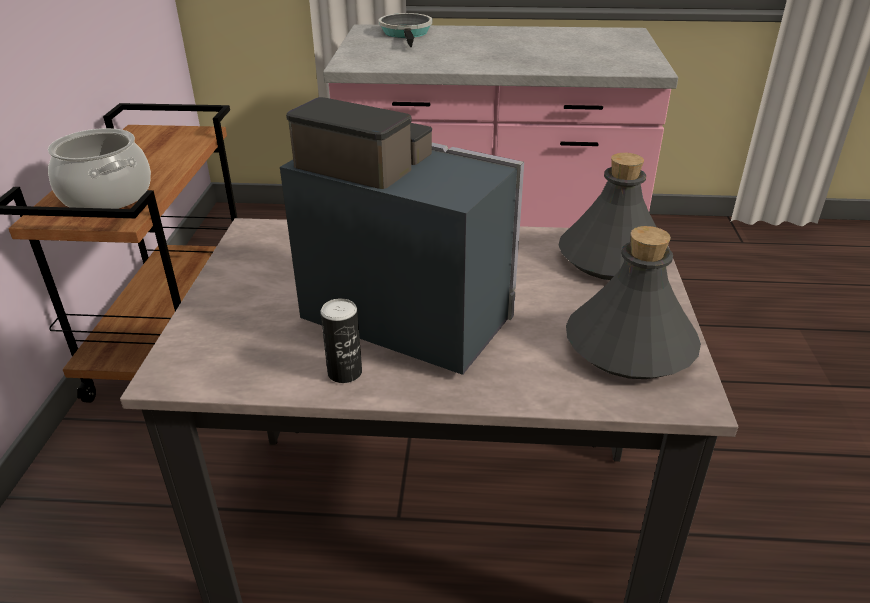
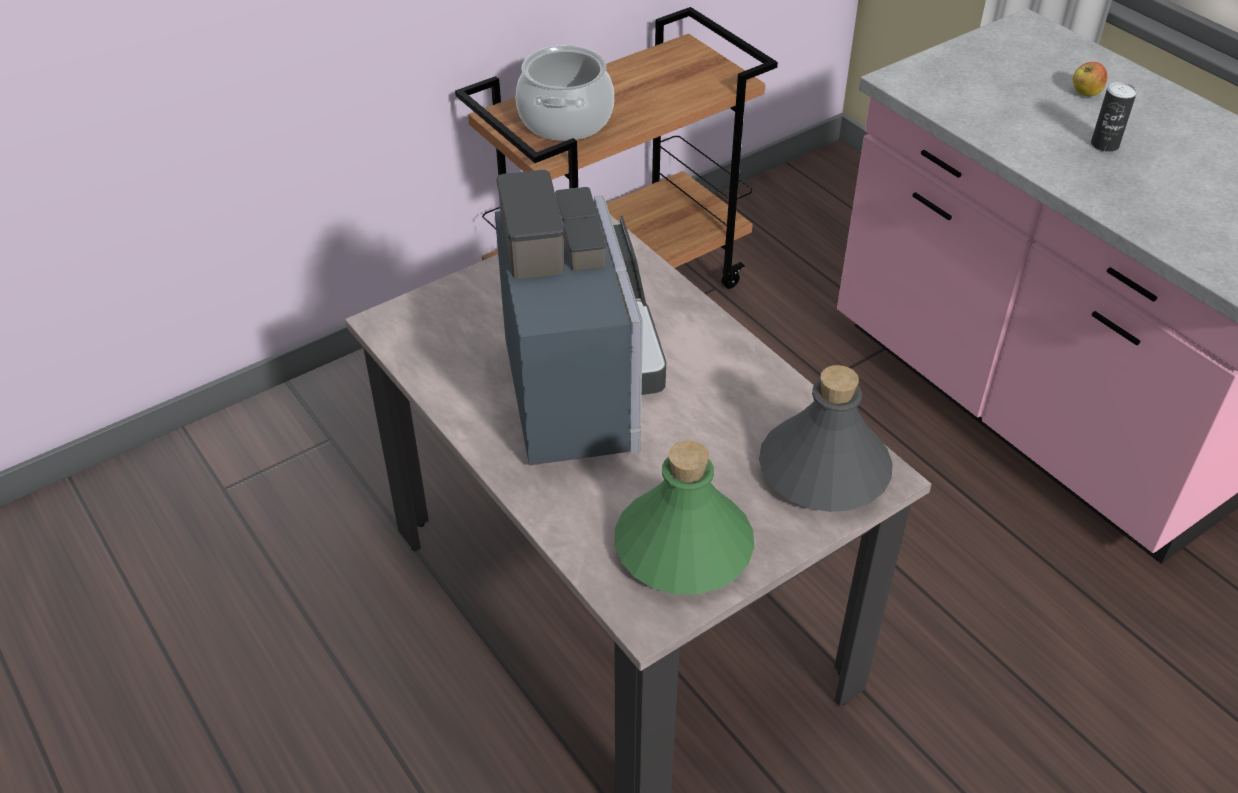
camera: 50 degrees right, 10 degrees up
can [321,298,362,383] -> can moved to [1091,82,1137,152]
frying pan [379,13,432,47] -> none
grey bottle [566,226,701,379] -> green bottle [614,441,754,594]
none -> apple [1073,62,1108,96]

